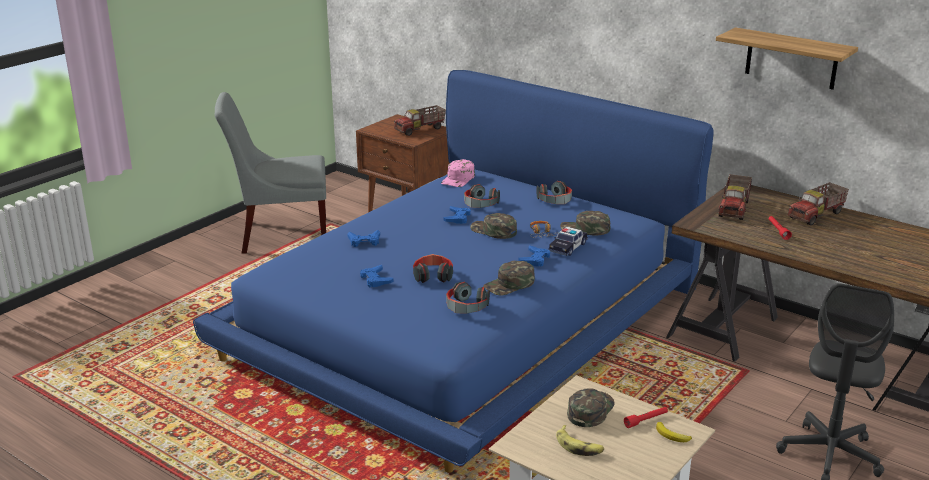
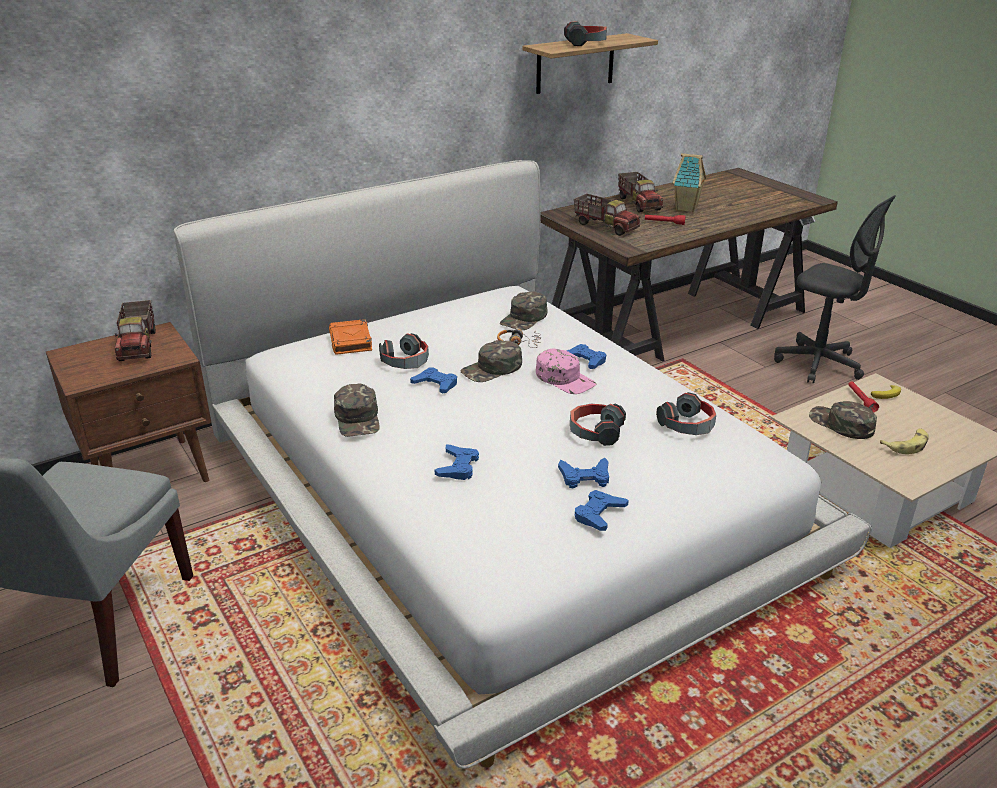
camera: 70 degrees left, 5 degrees up
blue bed [193,70,714,473] -> white bed [173,160,872,769]
pink cap [441,159,475,187] -> pink cap moved to [536,349,596,394]
green cap [483,261,535,295] -> green cap moved to [334,383,380,437]
headphones [536,181,572,204] -> headphones moved to [564,21,607,46]
toy car [548,226,588,256] -> none
none -> orange book [329,319,372,355]
none -> blue game controller [575,490,629,531]
none -> toy house [672,153,706,212]

